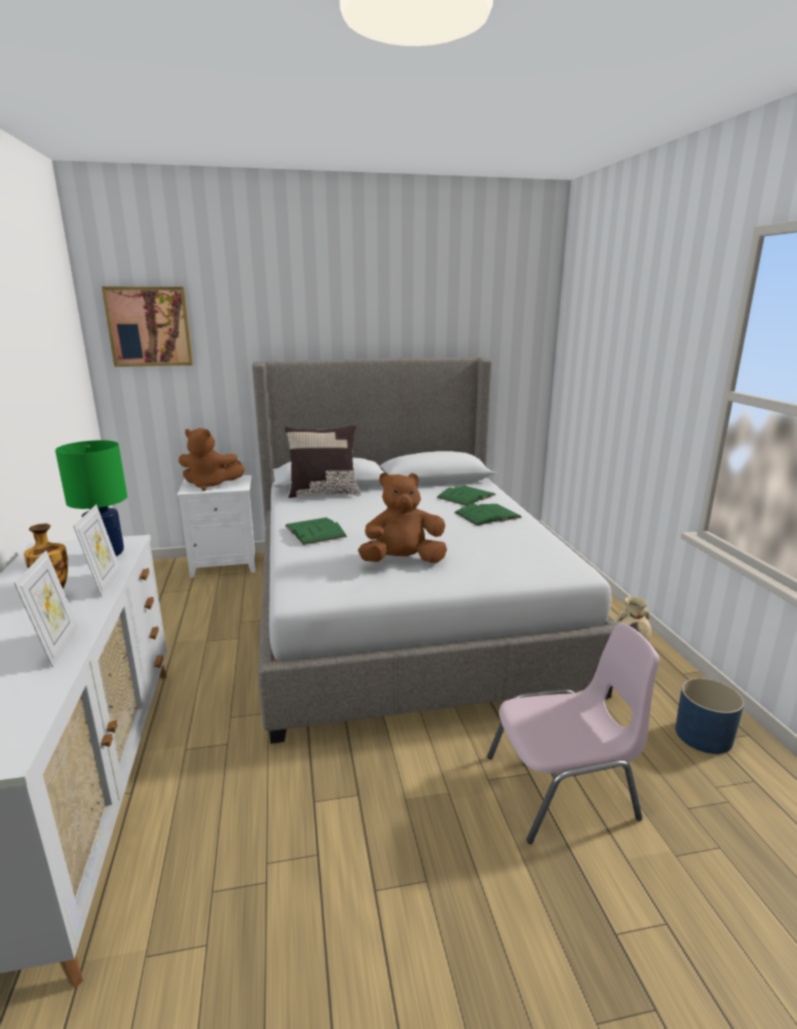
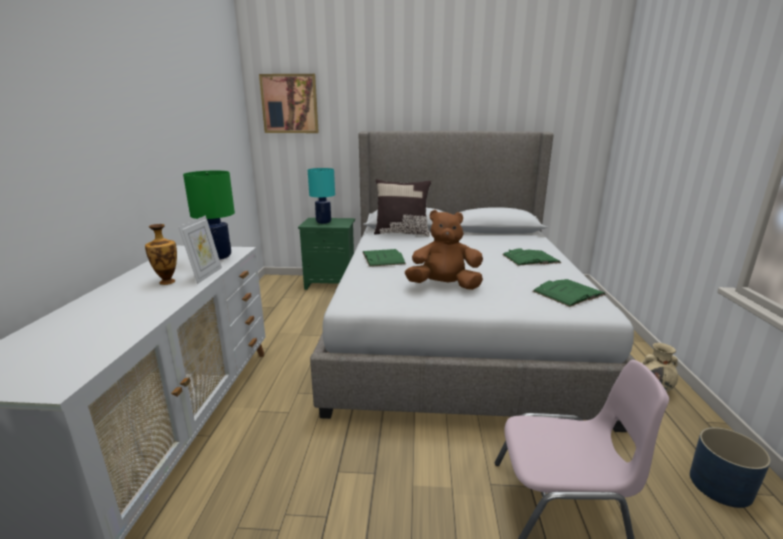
camera: 15 degrees right, 0 degrees up
picture frame [14,551,79,667] -> none
white nightstand [177,475,255,578] -> green nightstand [298,218,355,290]
brown plush toy [179,428,245,491] -> turquoise table lamp [308,168,335,224]
green book [436,486,496,506] -> green book moved to [533,279,606,307]

